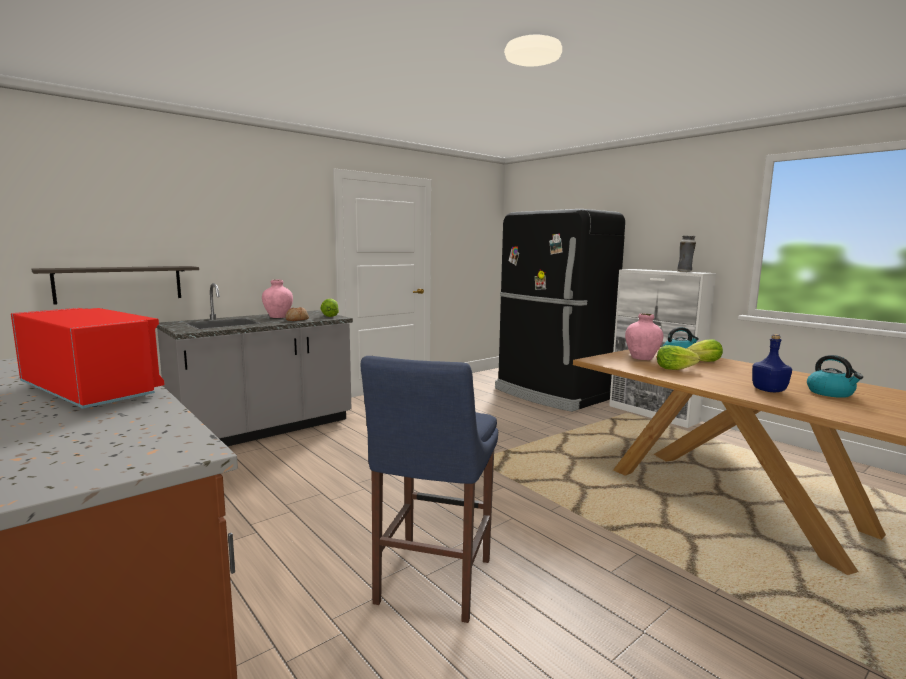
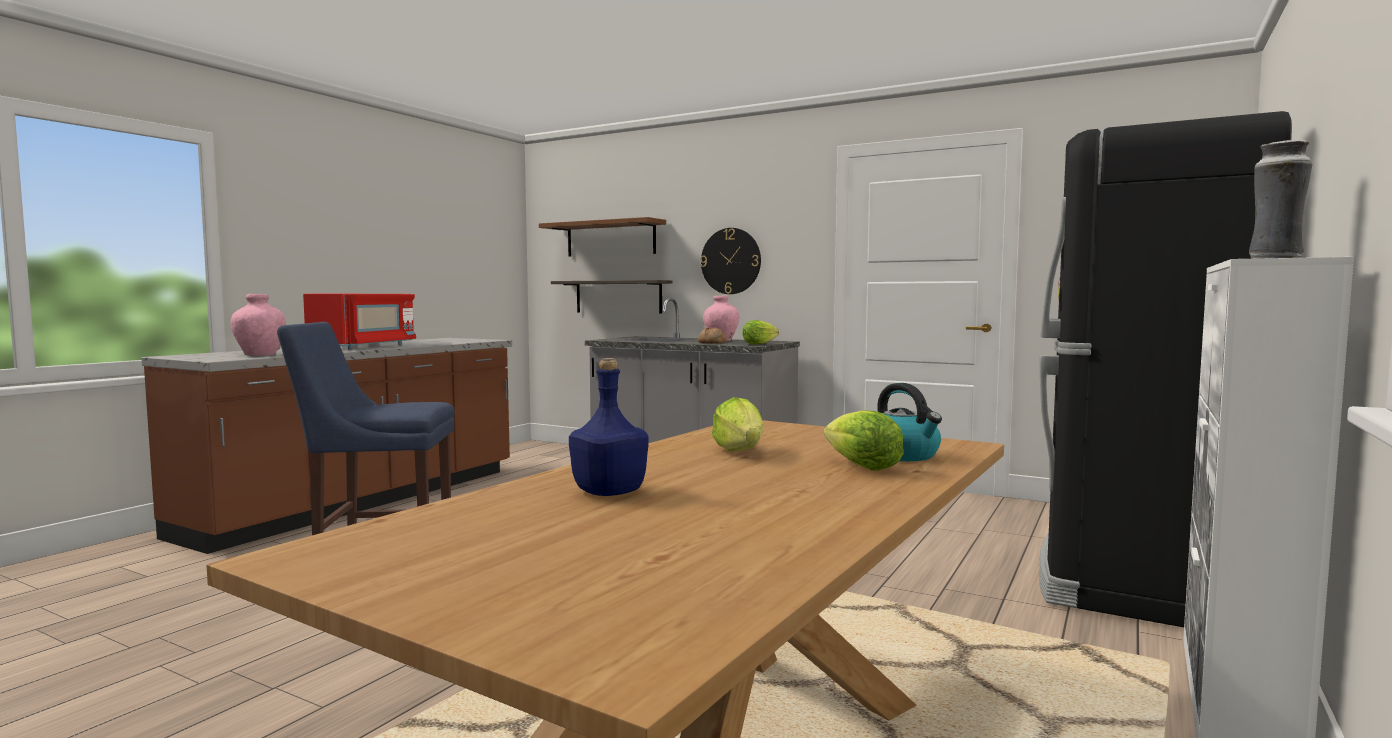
camera: 70 degrees right, 5 degrees down
pink vase [625,313,663,360] -> pink vase moved to [230,294,286,356]
kettle [807,355,863,398] -> none
none -> brown shelf [539,217,666,257]
none -> wall clock [700,228,761,294]

